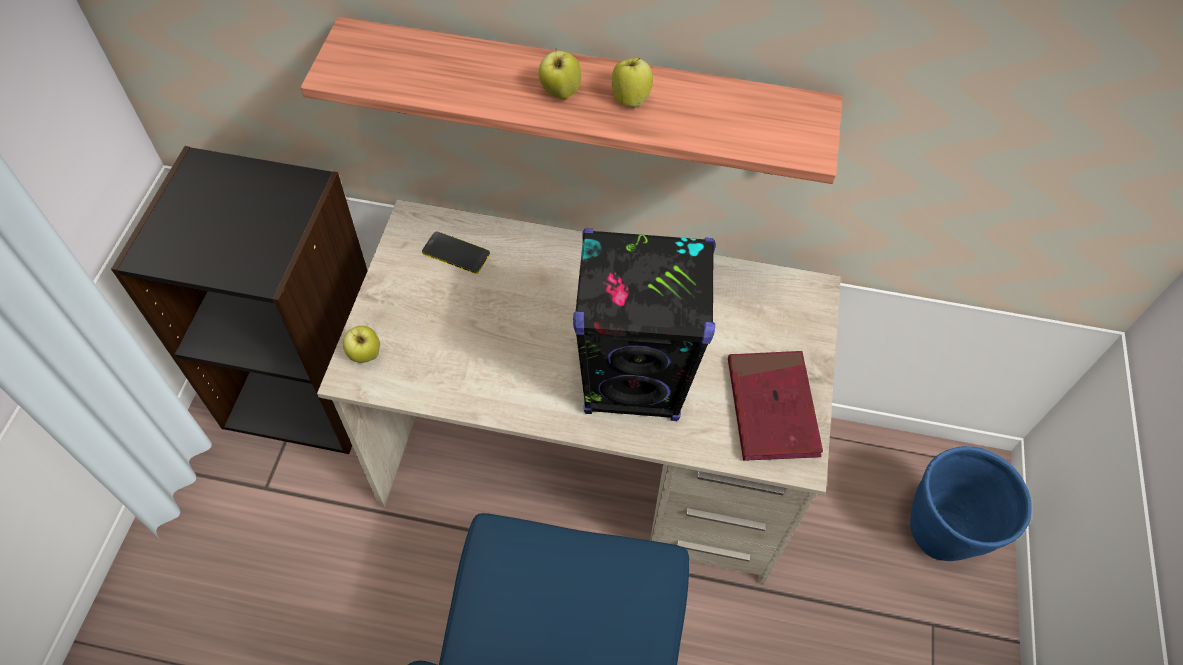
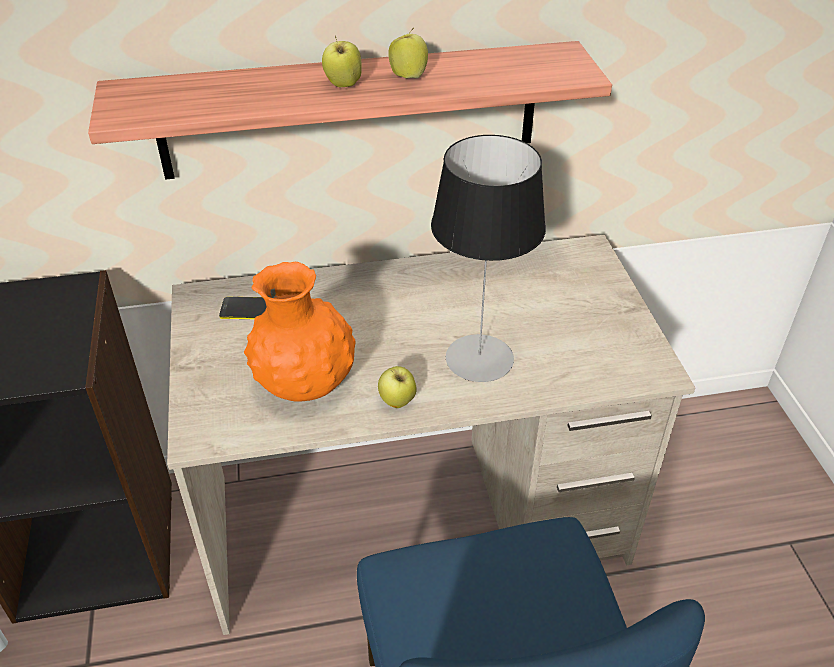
camera: 20 degrees left, 15 degrees down
apple [343,326,380,363] -> apple moved to [378,366,417,408]
black speaker [573,228,716,421] -> table lamp [431,135,546,382]
red book [728,351,823,461] -> none
blue planter [910,446,1032,561] -> none
none -> orange vase [244,262,356,402]

